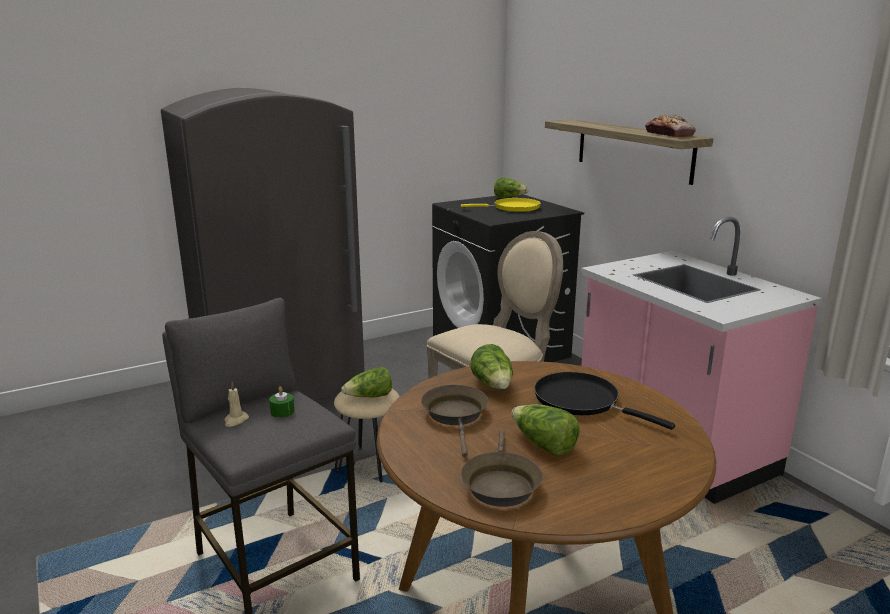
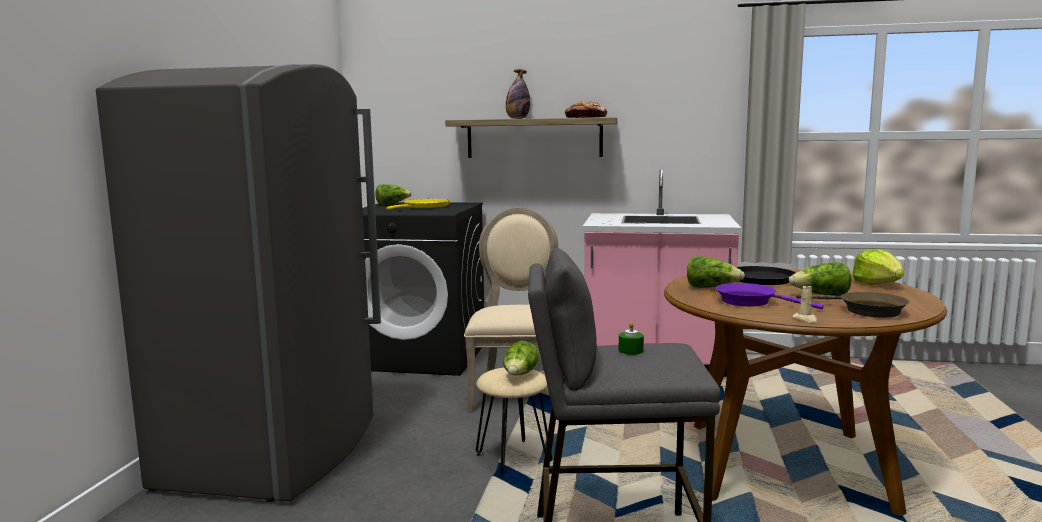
camera: 50 degrees left, 10 degrees down
beige candle [224,382,249,427] -> beige candle moved to [792,278,817,323]
brown frying pan [421,385,488,457] -> purple frying pan [715,283,823,309]
none -> bottle [506,69,530,119]
none -> lettuce [852,249,904,285]

